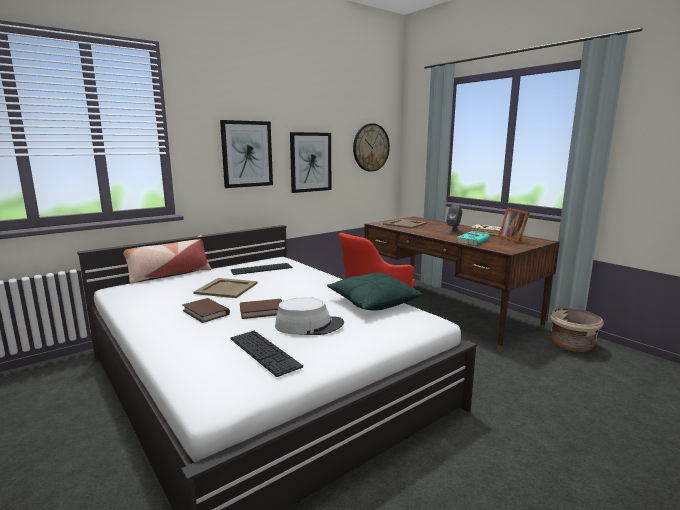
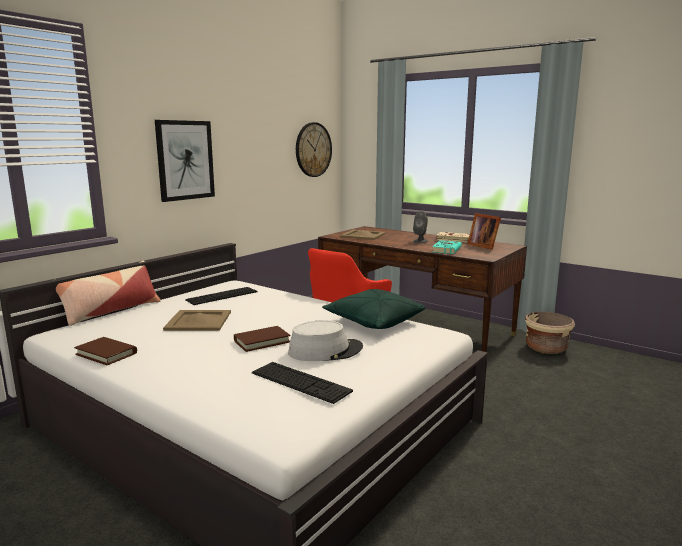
camera: 15 degrees left, 0 degrees up
brown book [182,298,230,323] -> brown book moved to [74,337,137,365]
picture [290,132,331,193] -> none

